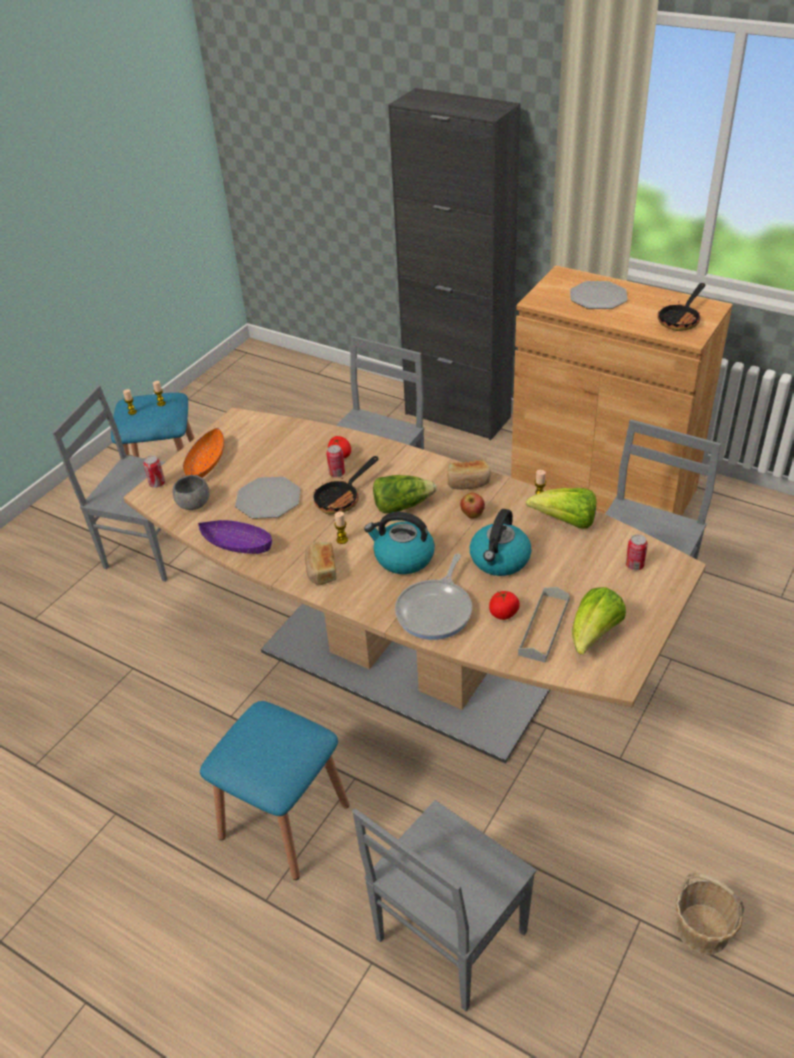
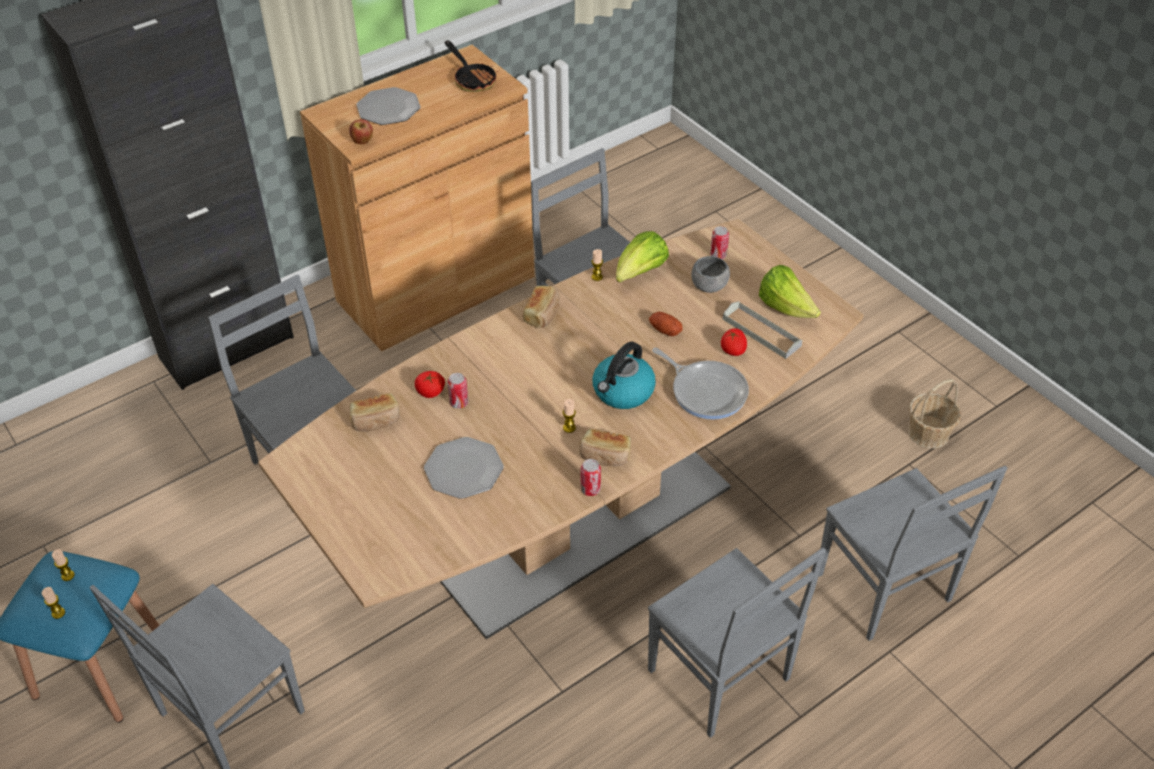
camera: 70 degrees left, 5 degrees up
can [143,455,165,488] -> can moved to [581,459,601,496]
grey bowl [173,475,210,510] -> grey bowl moved to [691,256,730,293]
orange bowl [183,428,224,478] -> none
purple bowl [198,520,272,554] -> none
blue stool [200,701,349,880] -> grey chair [648,548,826,738]
frying pan [313,456,379,514] -> none
lettuce [373,475,437,514] -> none
apple [460,493,485,519] -> apple moved to [349,119,373,144]
kettle [470,509,532,576] -> potato [649,312,683,336]
none -> bread [350,393,400,432]

